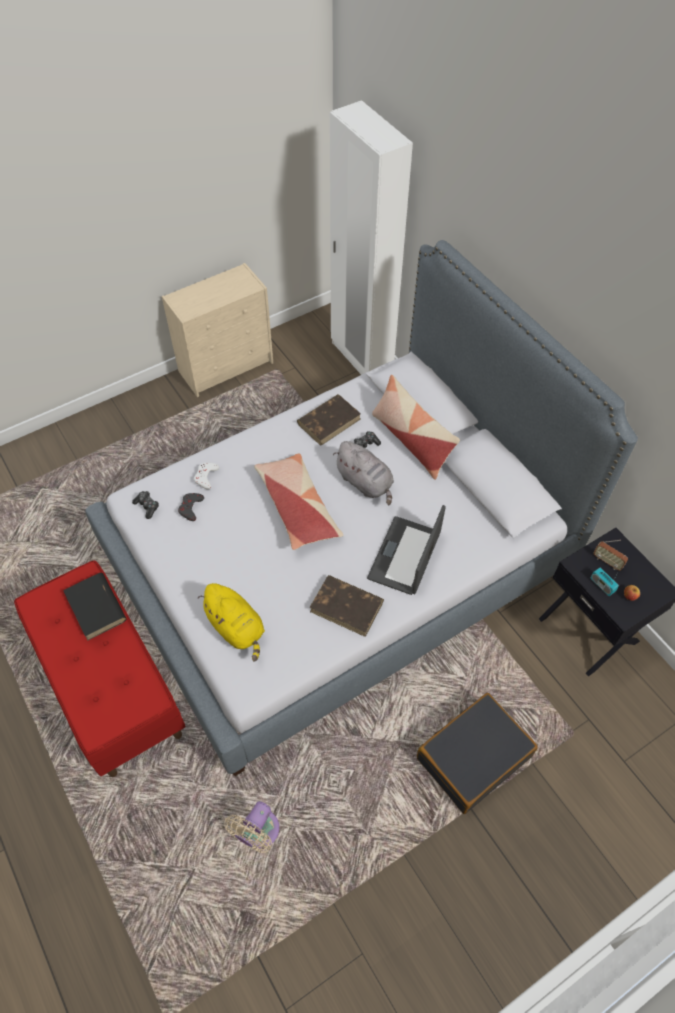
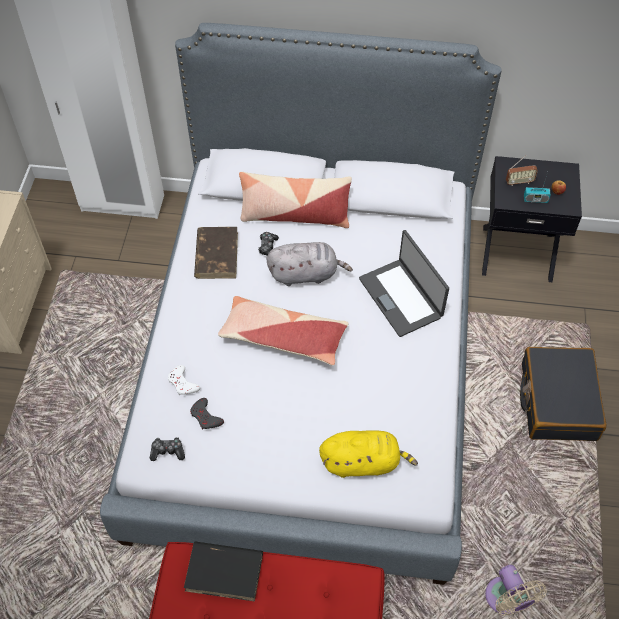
camera: 50 degrees left, 0 degrees up
brown book [309,575,384,637] -> none

